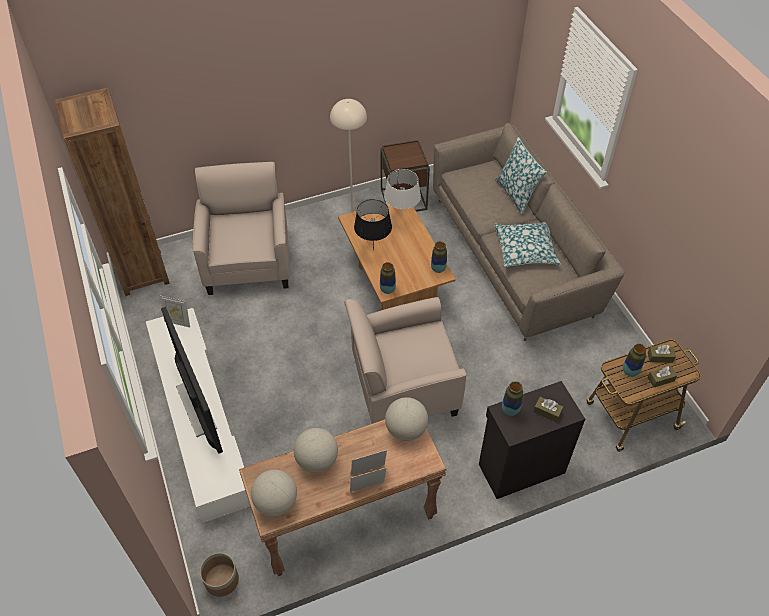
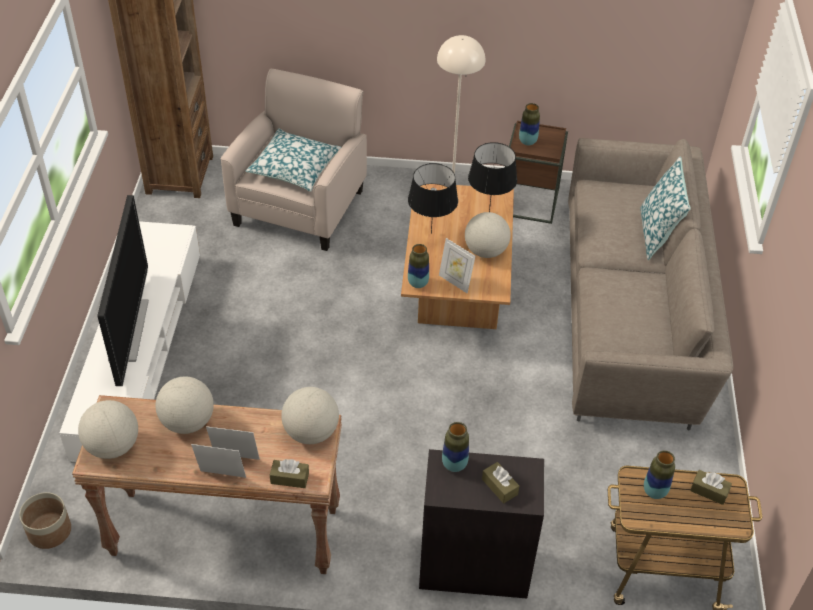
camera: 25 degrees right, 5 degrees down
picture frame [160,296,190,327] -> picture frame moved to [439,238,476,293]
beige armchair [344,297,467,424] -> none
white table lamp [384,169,421,209] -> black table lamp [468,142,517,212]
vase [431,241,447,273] -> vase moved to [519,103,540,146]
pillow [494,222,561,267] -> pillow moved to [246,128,341,192]
brown tissue box [647,366,677,387] -> brown tissue box moved to [270,459,309,488]
none -> globe [465,212,511,258]

